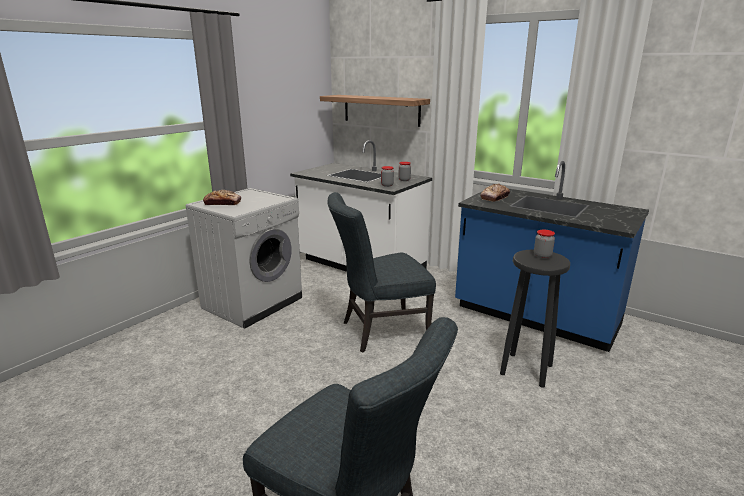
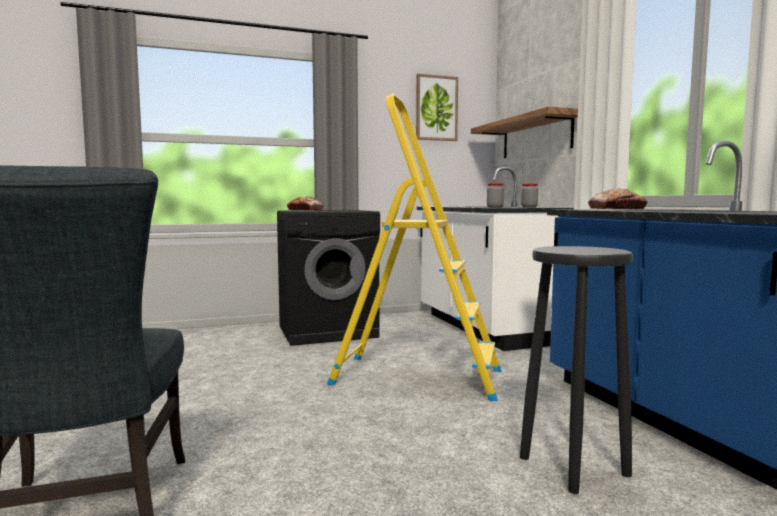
camera: 35 degrees right, 15 degrees down
white washing machine [186,188,302,329] -> black washing machine [277,210,380,346]
grey chair [327,192,436,352] -> yellow step ladder [327,94,502,401]
jar [534,230,555,259] -> none
none -> picture [416,74,458,141]

